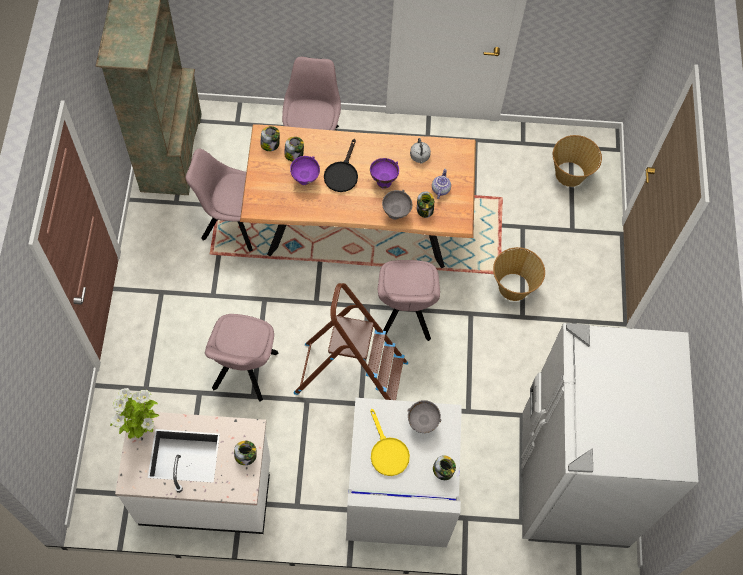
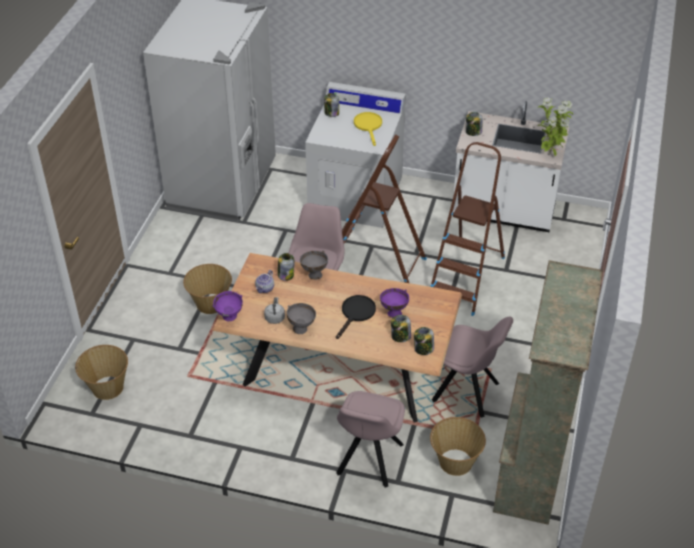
camera: 165 degrees left, 20 degrees down
pink chair [205,314,279,402] -> brown step ladder [430,142,505,316]
purple bowl [370,158,399,189] -> purple bowl moved to [213,291,243,321]
grey bowl [408,400,441,433] -> grey bowl moved to [287,303,316,334]
none -> basket [430,417,486,476]

